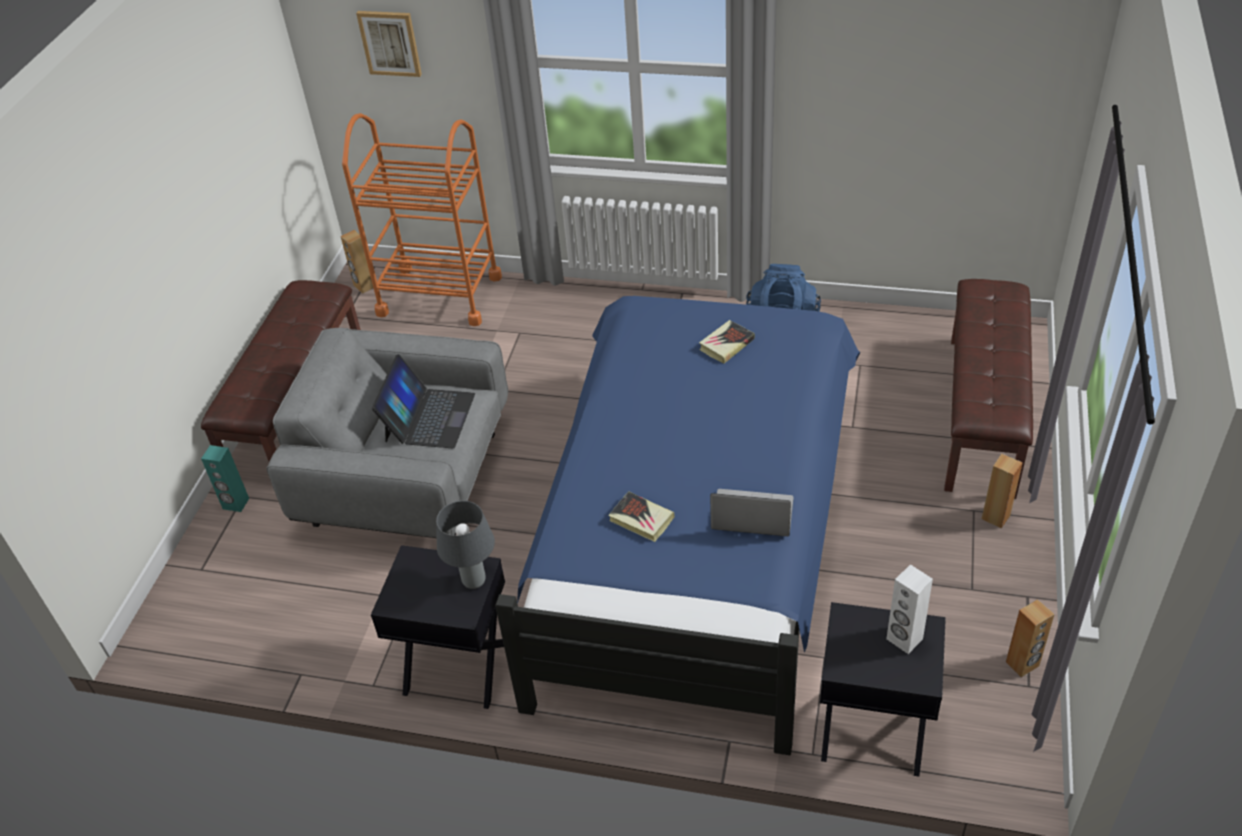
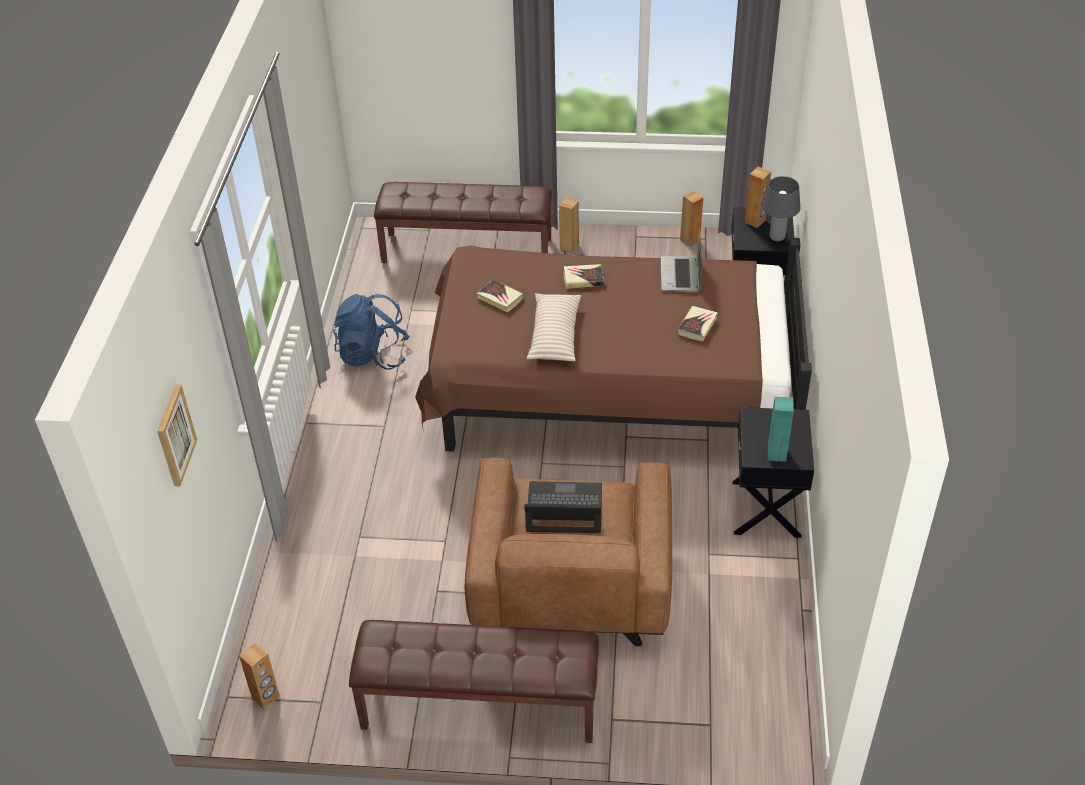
camera: 100 degrees left, 0 degrees up
turquoise speaker [201,445,249,512] -> turquoise speaker moved to [768,397,794,462]
grey armchair [266,328,508,538] -> brown armchair [465,458,672,646]
orange cart [342,113,502,326] -> none
grey table lamp [436,501,495,589] -> grey table lamp moved to [762,176,800,241]
blue bed [495,296,860,755] -> brown bed [415,238,812,452]
white speaker [886,564,933,654] -> brown speaker [744,167,771,228]
none -> beige pillow [527,293,581,361]
none -> book [563,264,604,289]

